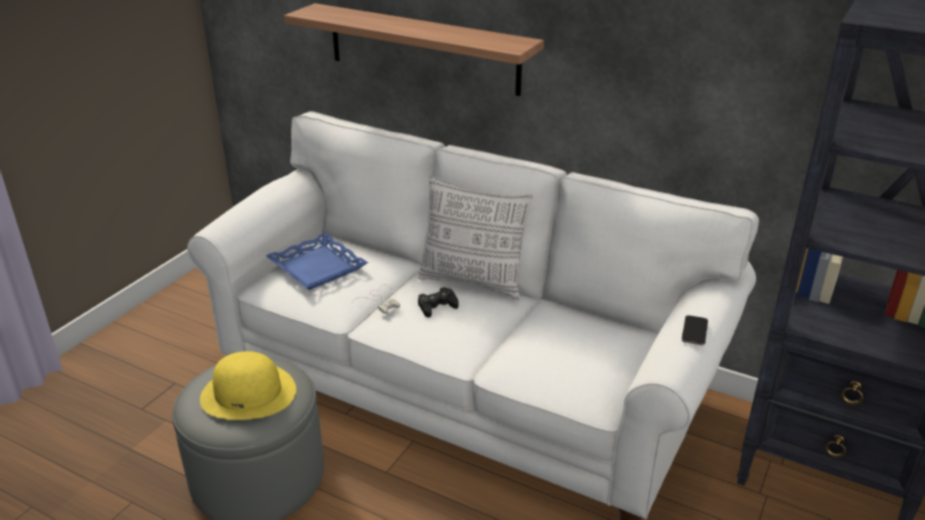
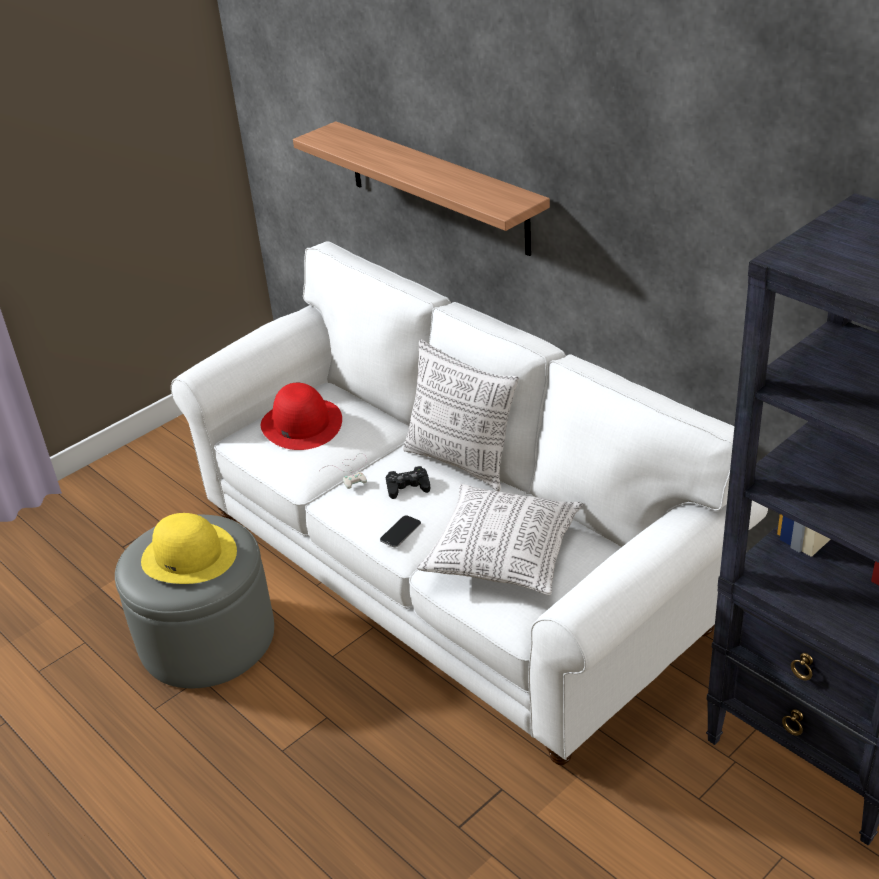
camera: 20 degrees right, 5 degrees up
blue tray [266,233,368,290] -> red hat [261,383,342,450]
phone [682,315,708,345] -> phone moved to [380,515,421,547]
none -> pillow [417,484,583,595]

